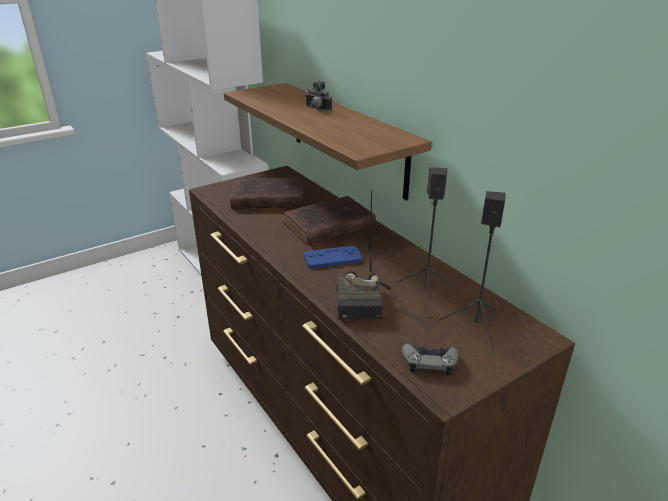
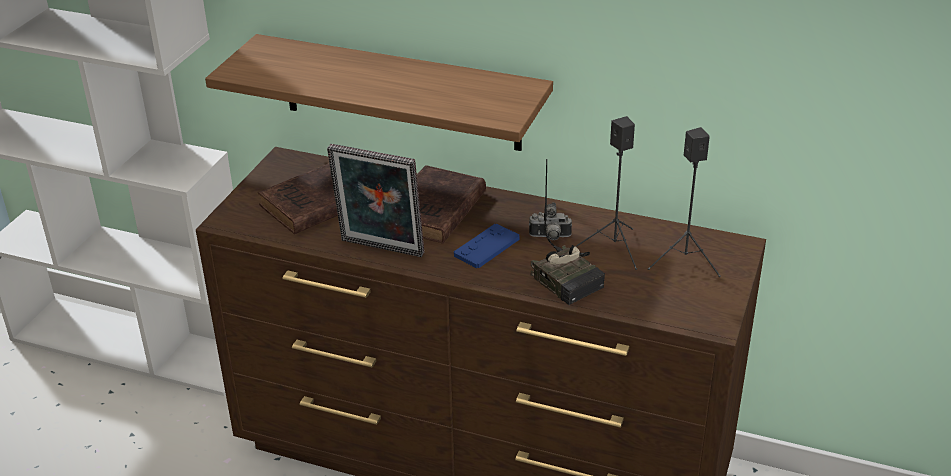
camera: 35 degrees left, 5 degrees up
camera [305,80,332,112] -> camera moved to [529,202,572,240]
grey game controller [402,344,458,376] -> none
none -> picture frame [327,144,424,257]

